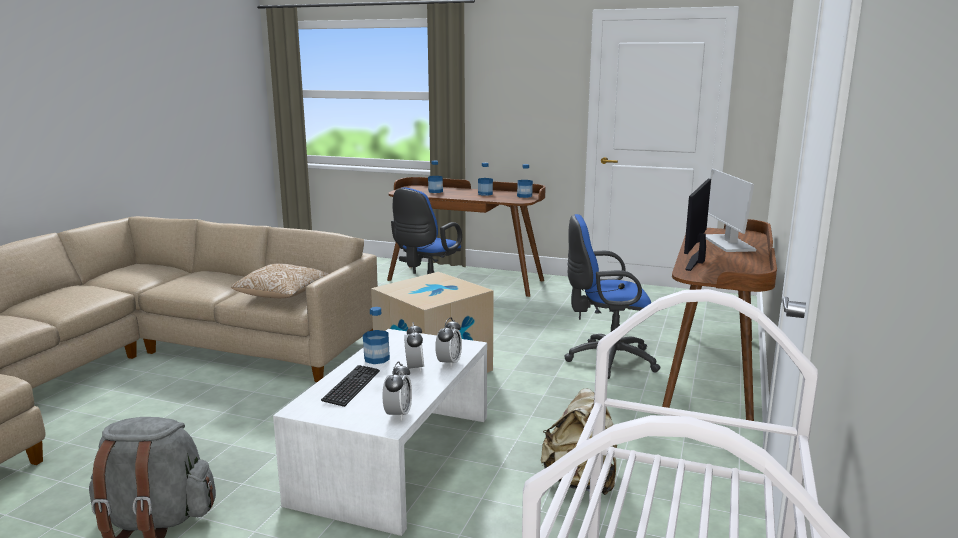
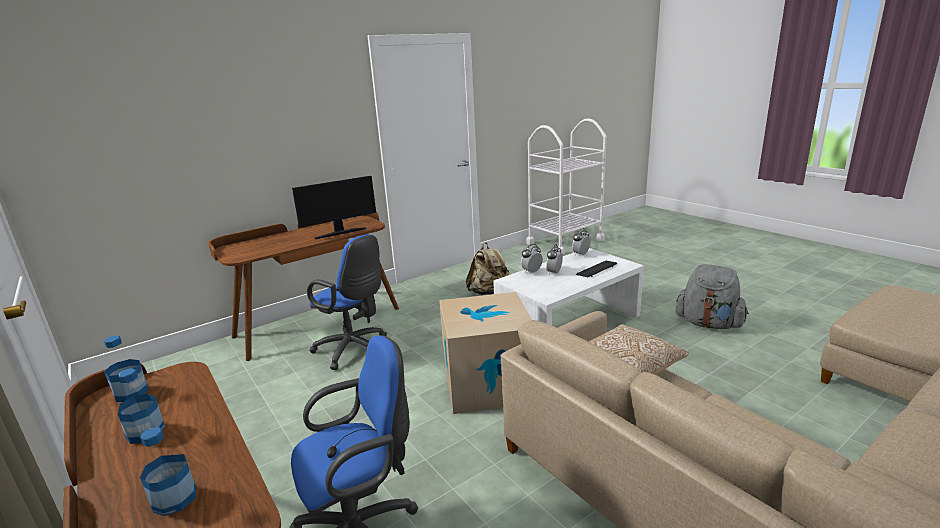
camera: 145 degrees left, 5 degrees up
bottle [363,307,390,364] -> none
monitor [706,169,756,252] -> none

